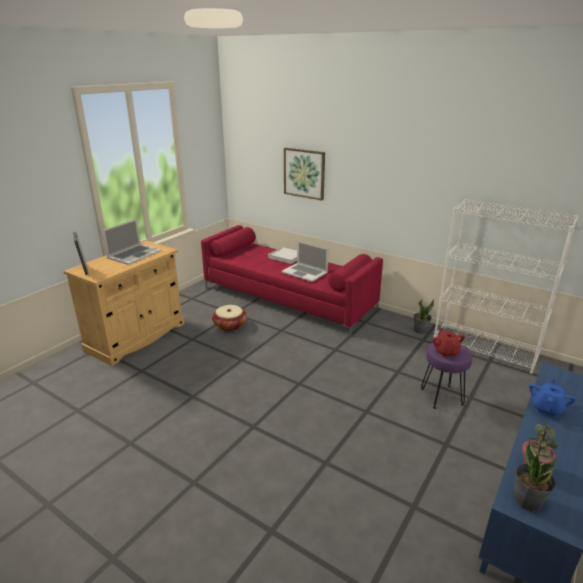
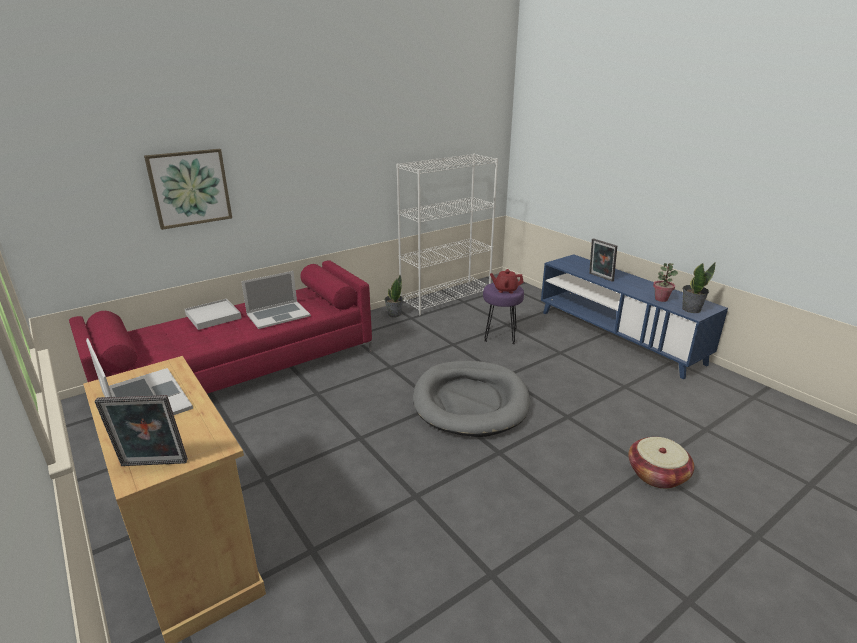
camera: 70 degrees left, 0 degrees up
basket [212,305,247,331] -> basket moved to [628,437,694,489]
blue teapot [529,379,576,417] -> picture frame [589,238,617,282]
none -> grey dog bed [413,361,530,437]

